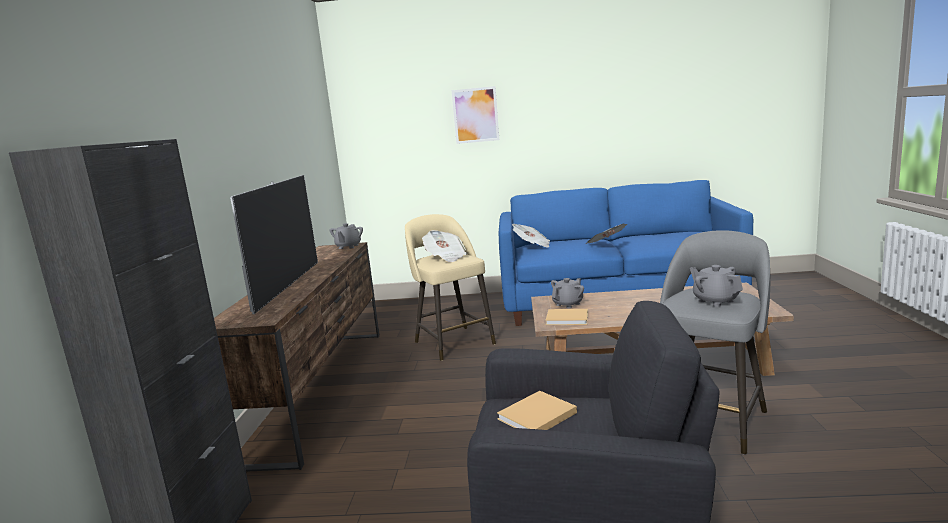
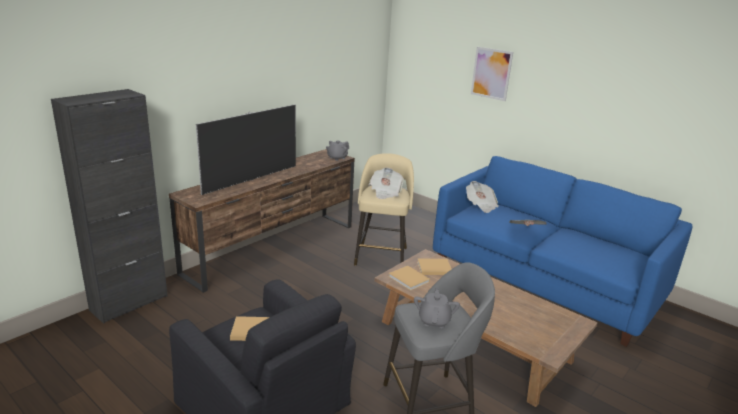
camera: 35 degrees right, 10 degrees up
grey teapot [551,278,584,308] -> beige book [417,259,452,275]

